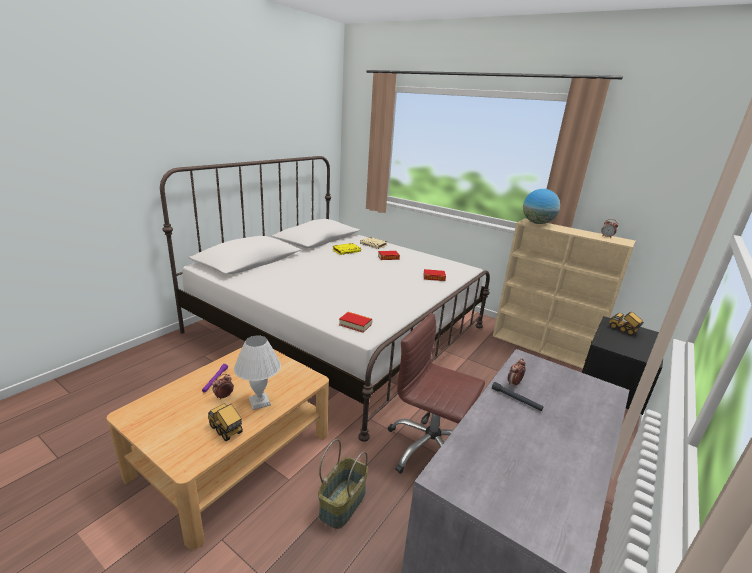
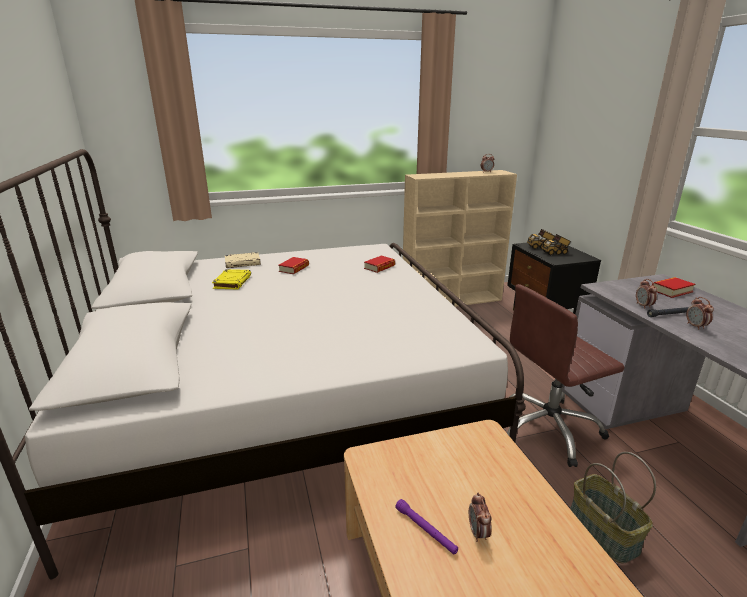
camera: 50 degrees left, 0 degrees up
toy truck [208,403,243,441] -> toy truck moved to [542,234,571,256]
white table lamp [234,335,281,410] -> none
book [339,312,372,333] -> book moved to [652,277,695,298]
globe [523,189,560,224] -> none
none -> alarm clock [686,297,714,330]

